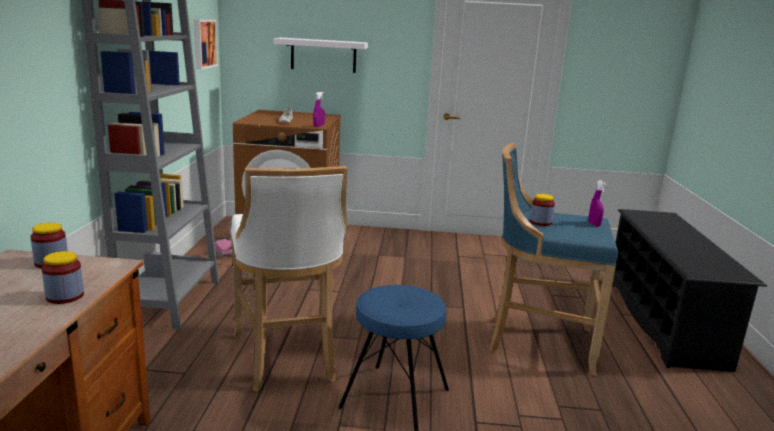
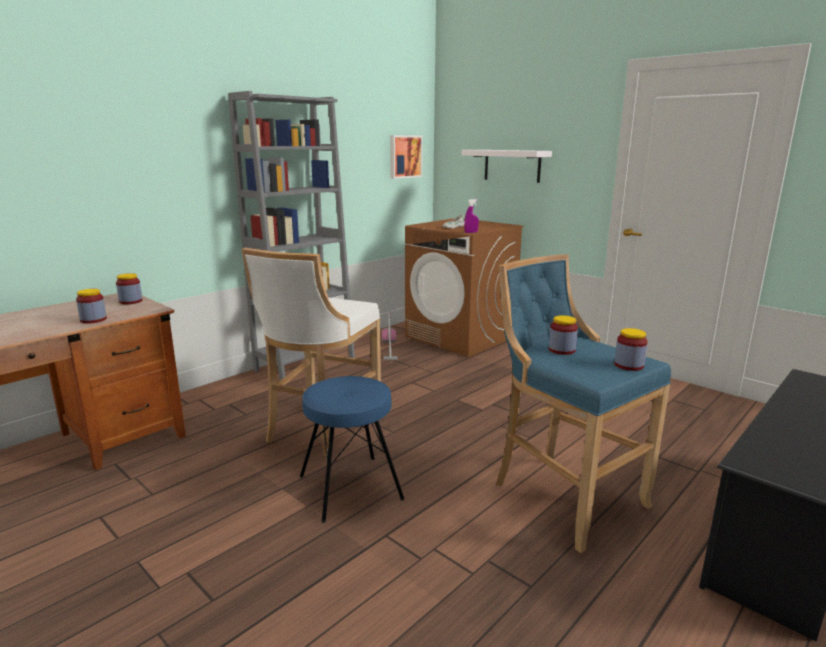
camera: 40 degrees right, 0 degrees up
purple spray bottle [588,180,606,227] -> jar [614,328,648,371]

